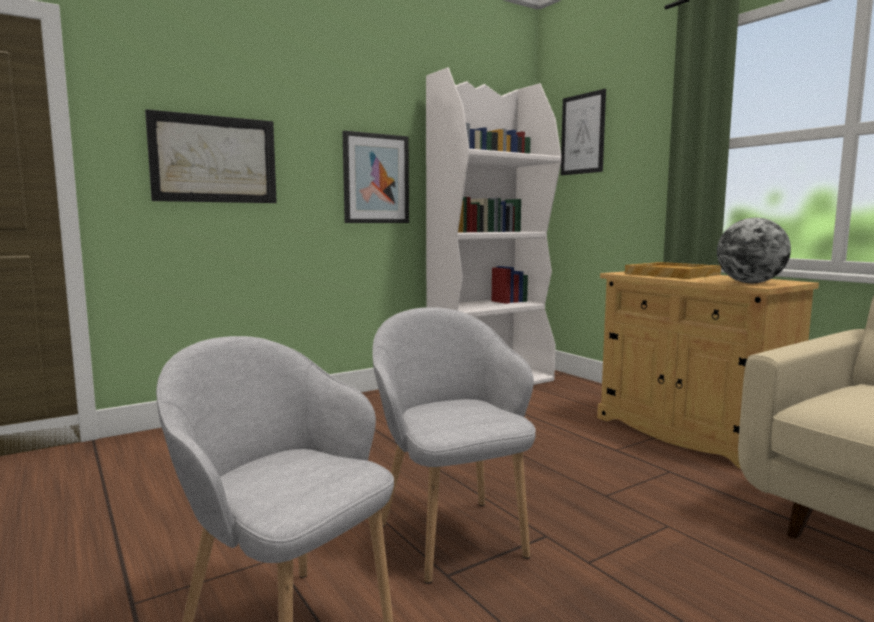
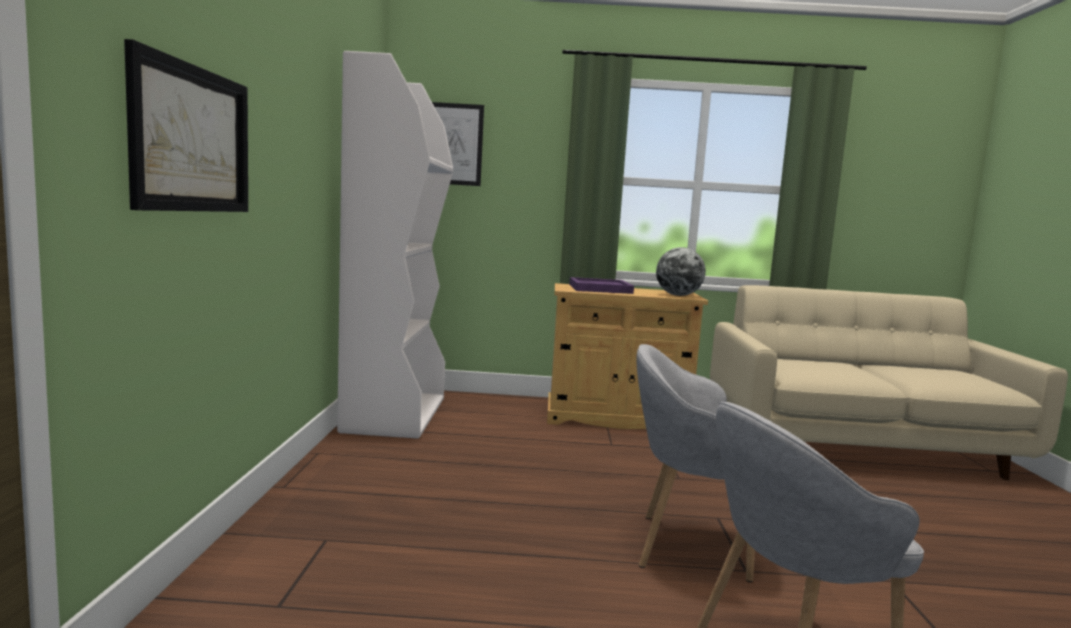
camera: 55 degrees left, 0 degrees up
picture [342,131,409,223] -> none
beige tray [625,262,721,279] -> purple tray [569,277,634,294]

